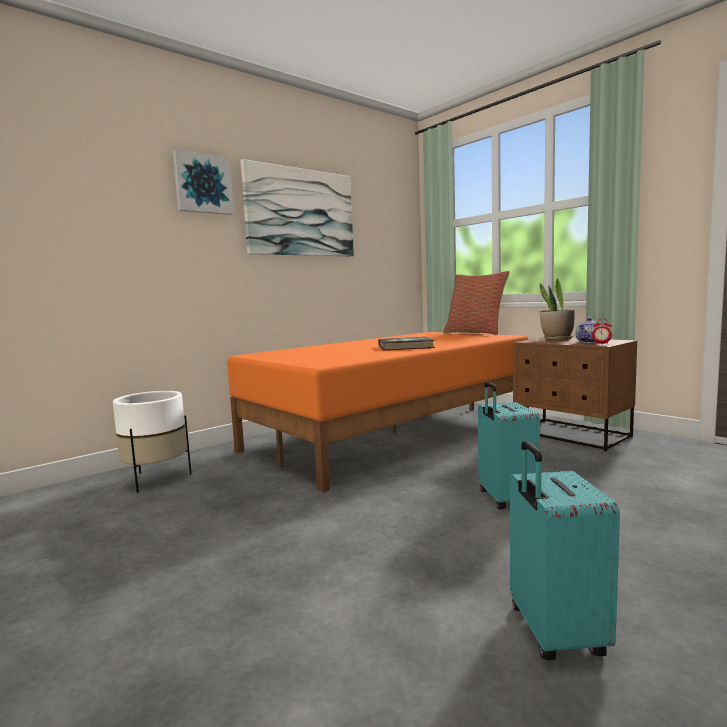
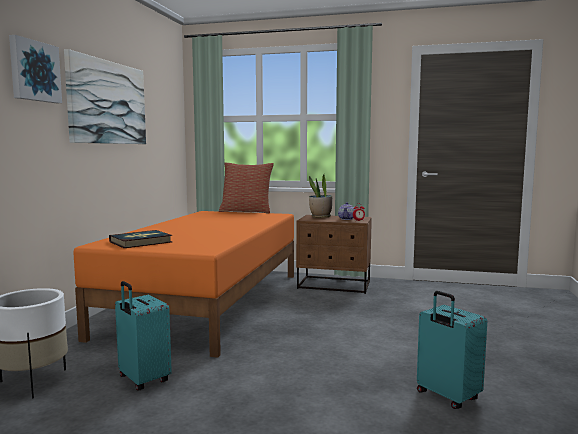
camera: 35 degrees left, 0 degrees up
book [378,337,435,350] -> book moved to [109,230,172,248]
turquoise suitcase [478,382,540,509] -> turquoise suitcase moved to [115,281,172,391]

